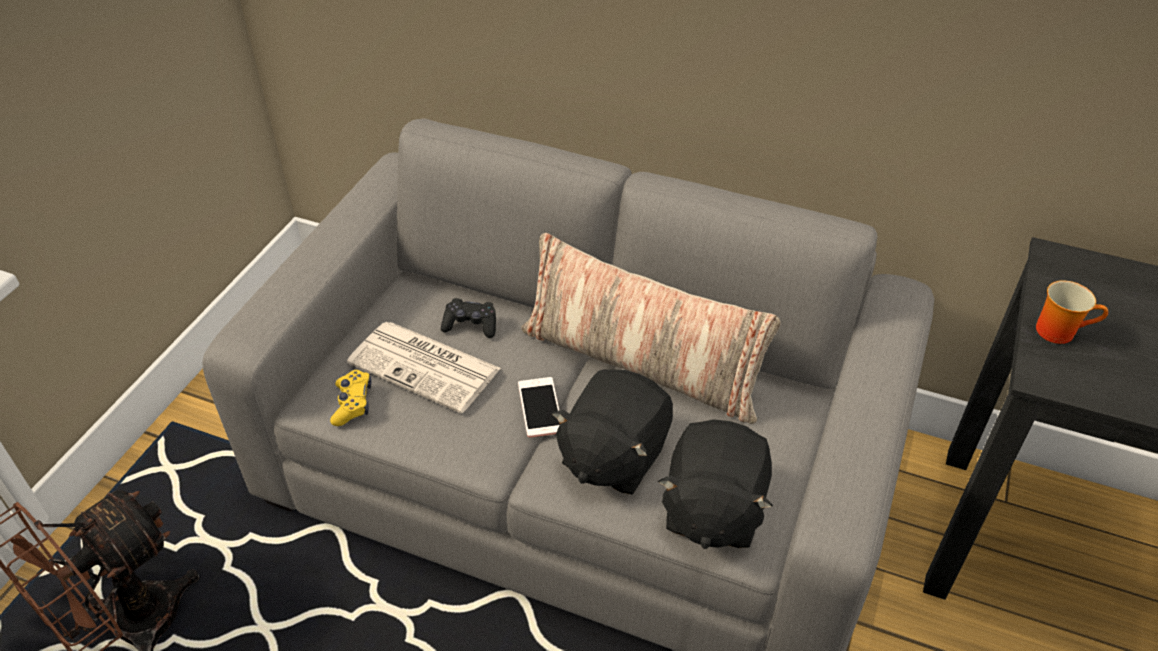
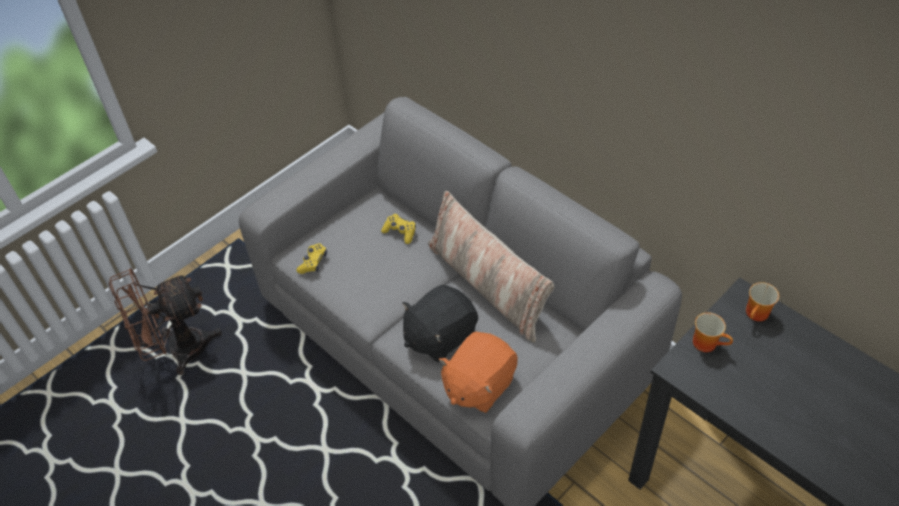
camera: 25 degrees right, 5 degrees up
newspaper [347,322,501,413] -> none
black game controller [441,298,496,338] -> yellow game controller [381,214,416,244]
phone [518,377,560,437] -> none
black plush toy [658,420,773,549] -> orange plush toy [439,332,518,413]
none -> mug [746,282,779,321]

